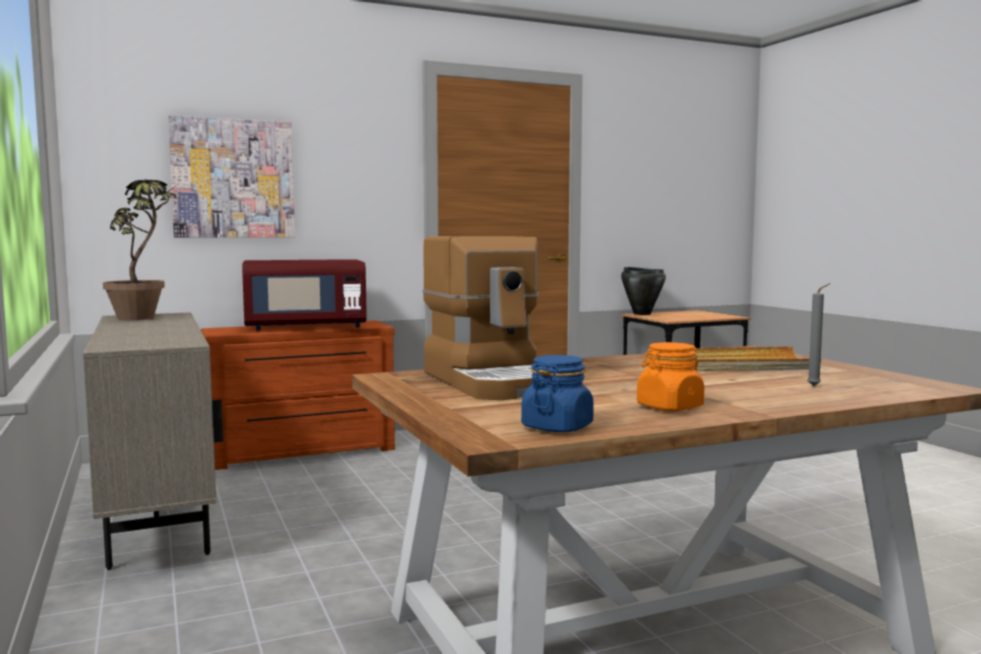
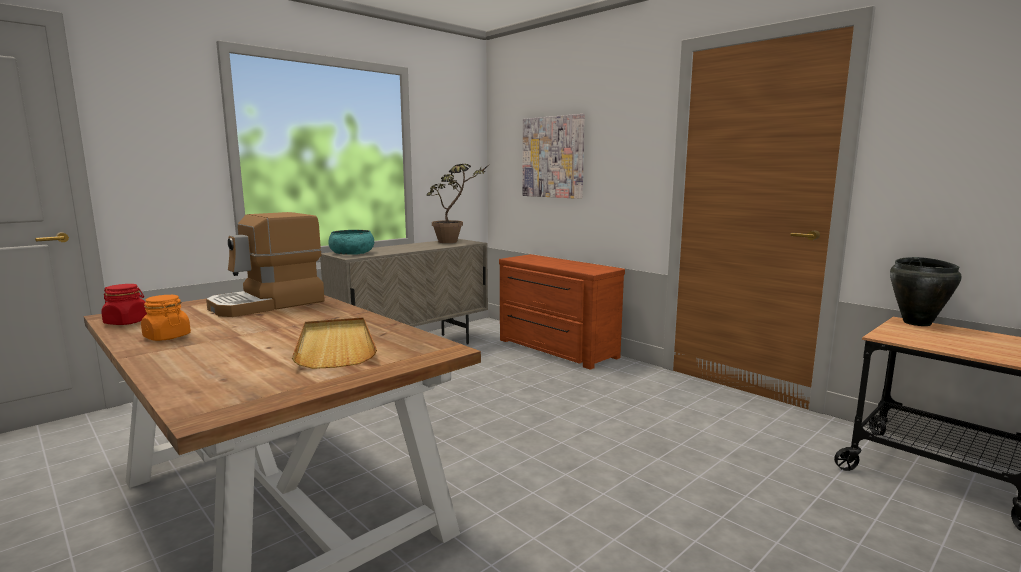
camera: 70 degrees right, 5 degrees up
red microwave [242,260,367,331] -> none
blue jar [521,355,594,432] -> red jar [101,284,147,325]
grey candle [807,283,830,386] -> none
none -> turquoise bowl [328,230,374,255]

